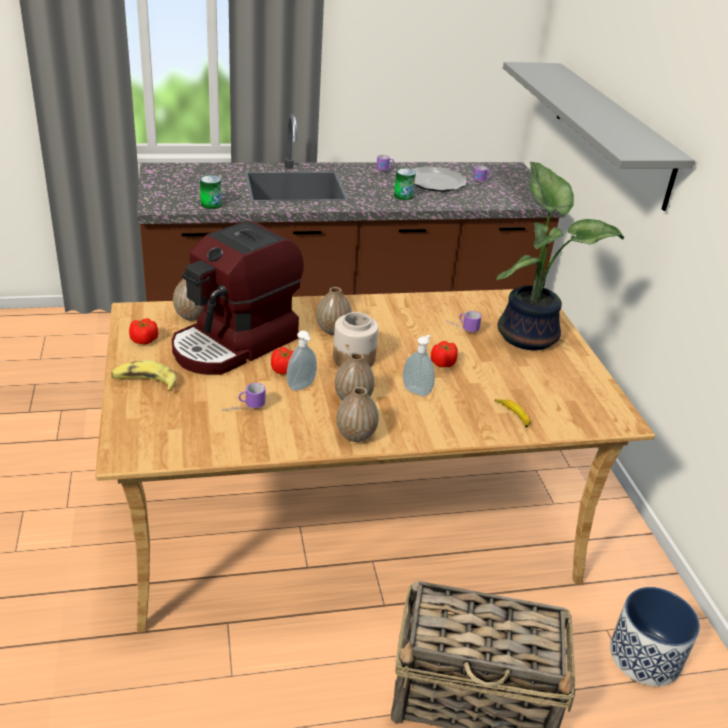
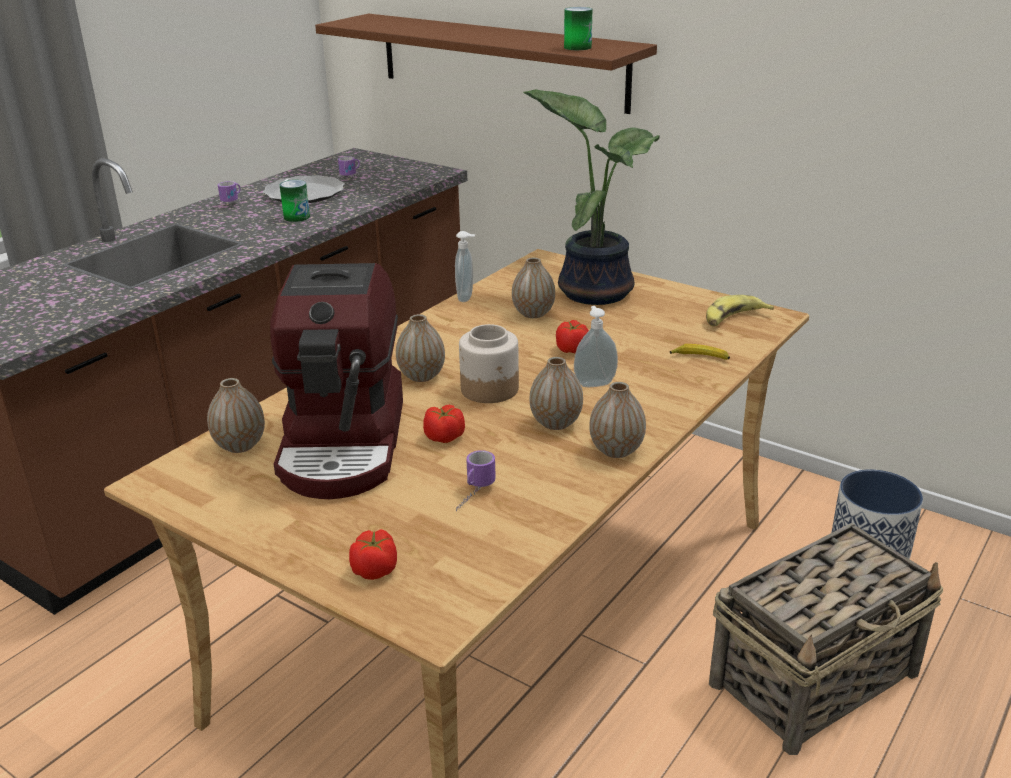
camera: 40 degrees left, 5 degrees down
banana [111,360,177,391] -> banana moved to [706,295,774,326]
tomato [129,318,158,345] -> tomato moved to [349,529,397,580]
can [200,175,222,209] -> can moved to [564,7,592,50]
soap dispenser [287,330,317,391] -> soap dispenser moved to [455,231,475,302]
mug [446,311,482,332] -> vase [512,257,555,318]
grey shelf [503,62,695,211] -> brown shelf [315,14,657,114]

